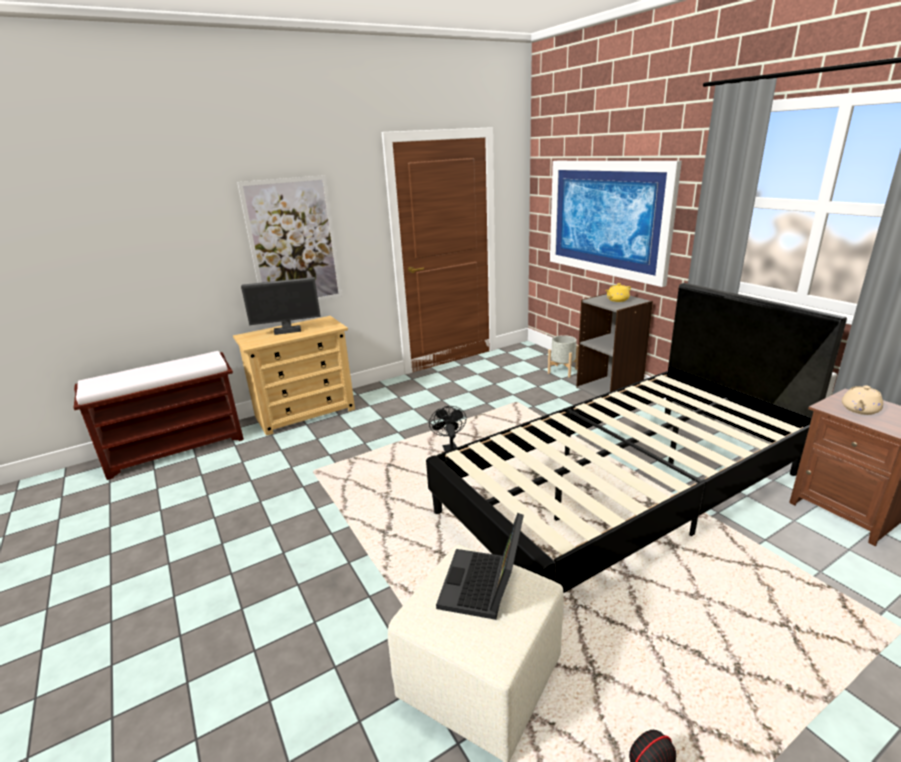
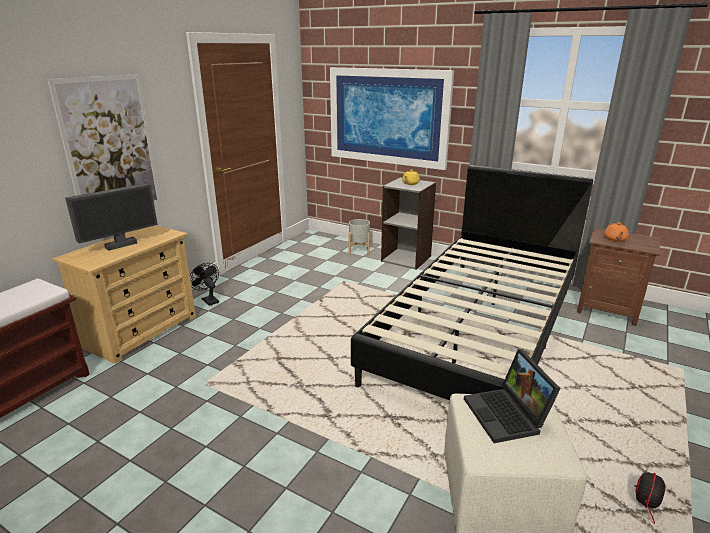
camera: 30 degrees left, 0 degrees up
black fan [429,406,466,452] -> black fan moved to [190,263,219,306]
beige teapot [842,385,883,415] -> orange teapot [604,222,629,242]

